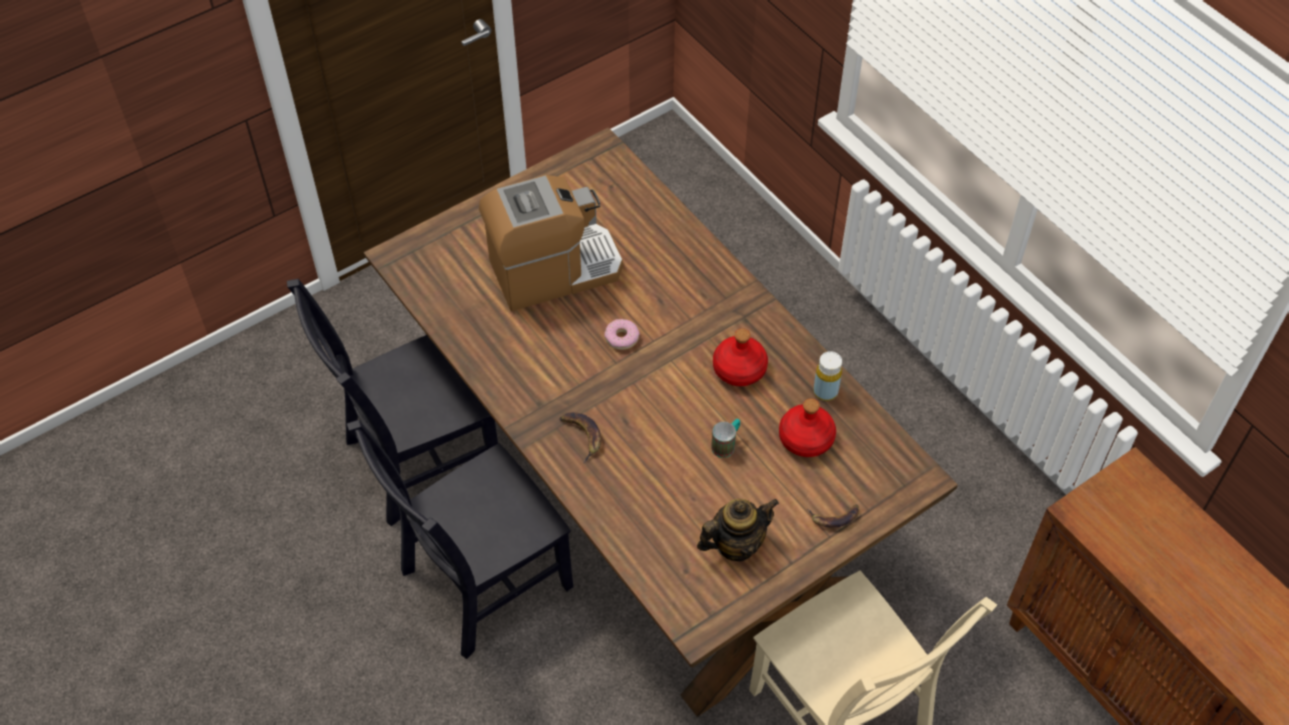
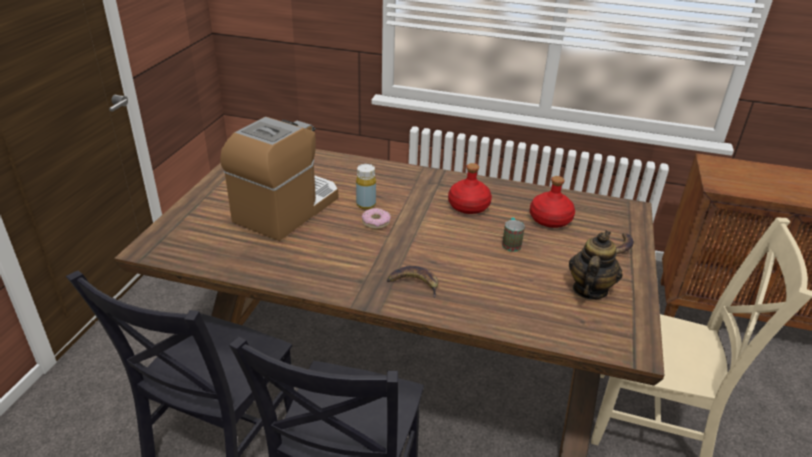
camera: 40 degrees left, 20 degrees down
yellow bottle [813,351,842,401] -> yellow bottle moved to [356,164,376,209]

